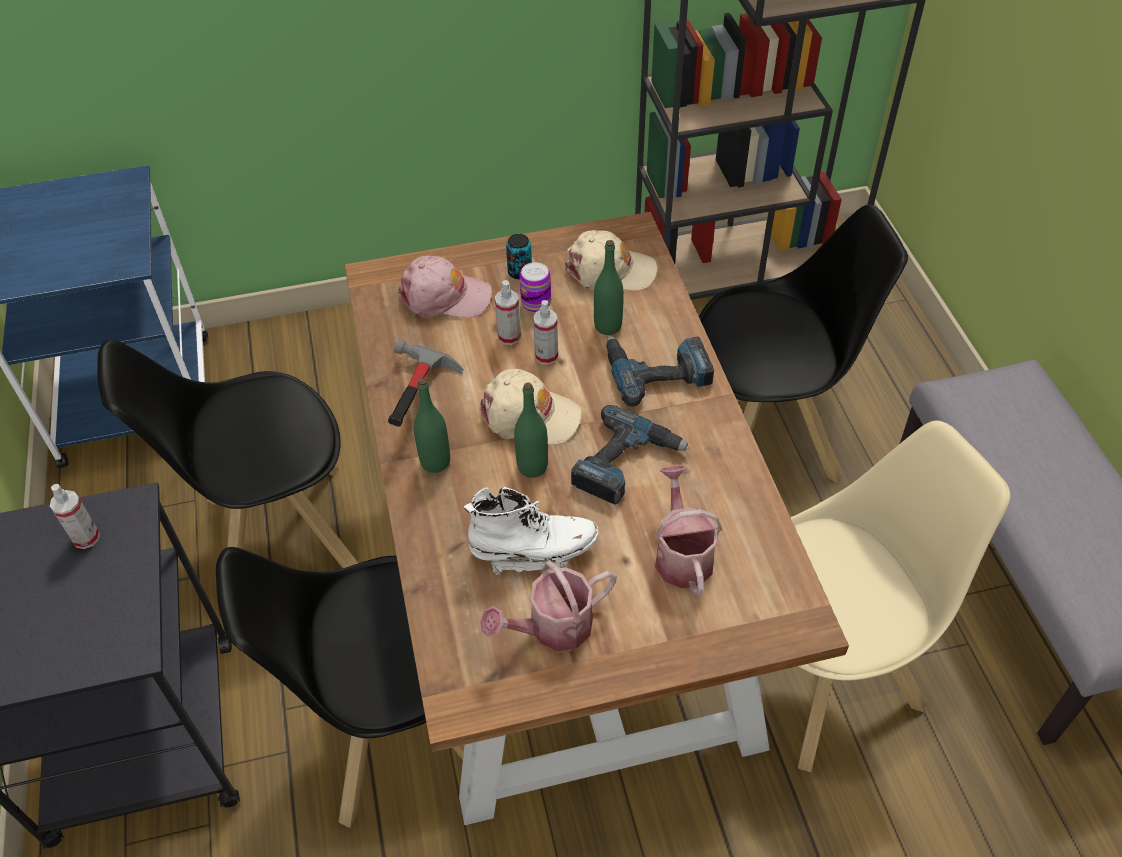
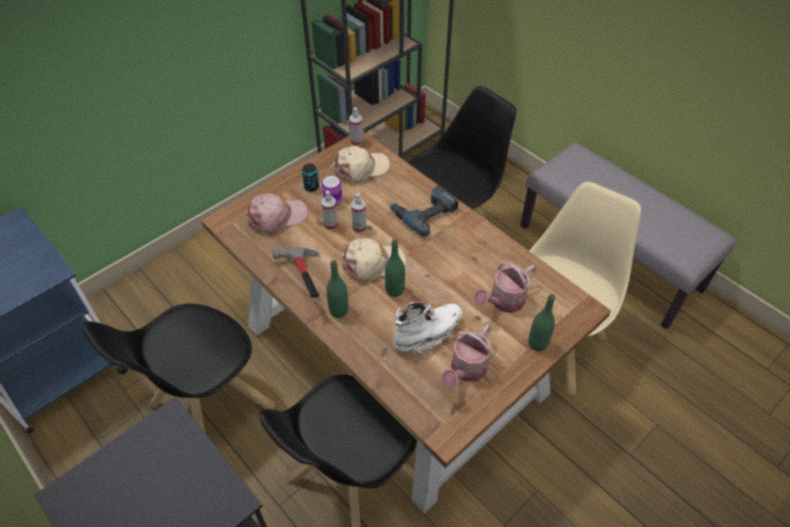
camera: 30 degrees left, 0 degrees up
spray bottle [50,484,100,549] -> spray bottle moved to [349,107,363,146]
power drill [571,405,690,505] -> none
green bottle [594,240,624,335] -> green bottle moved to [528,294,555,351]
watering can [654,466,722,595] -> watering can turned 90 degrees counterclockwise [474,262,537,313]

